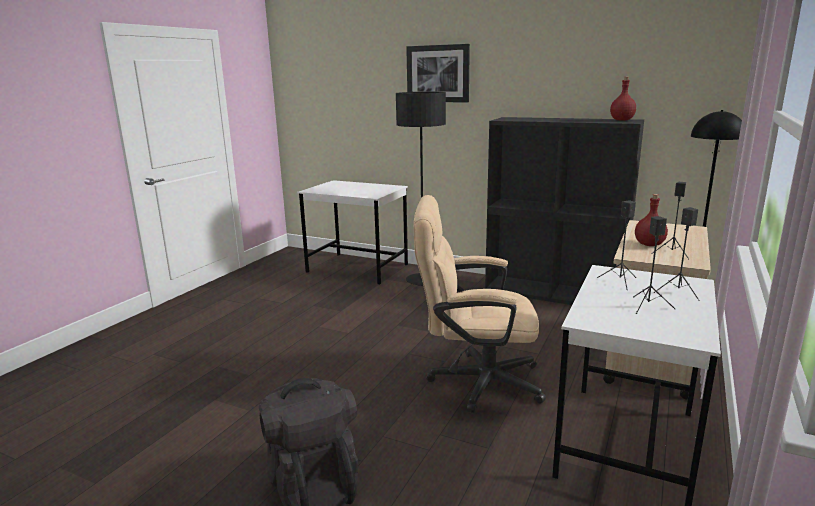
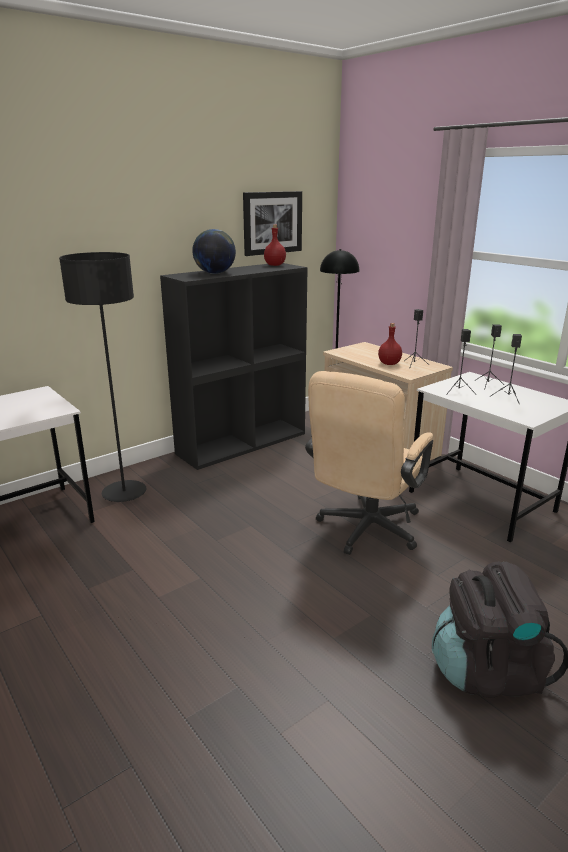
camera: 65 degrees left, 5 degrees up
picture [406,44,470,102] -> picture moved to [243,191,302,256]
none -> globe [192,229,236,274]

